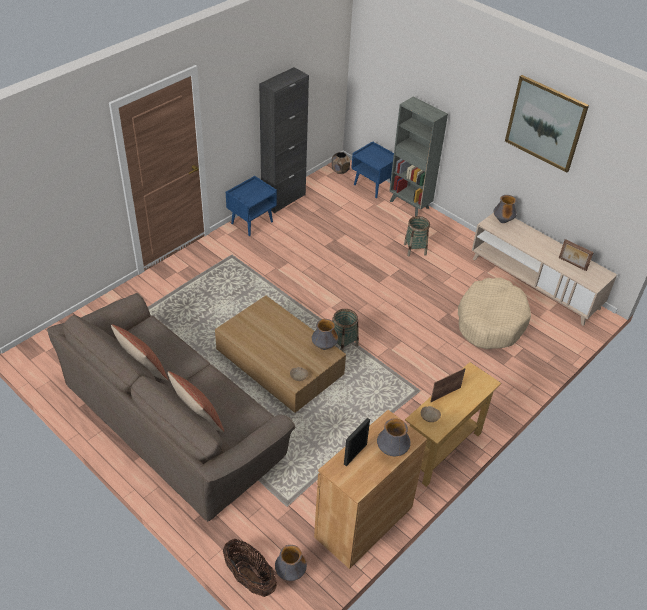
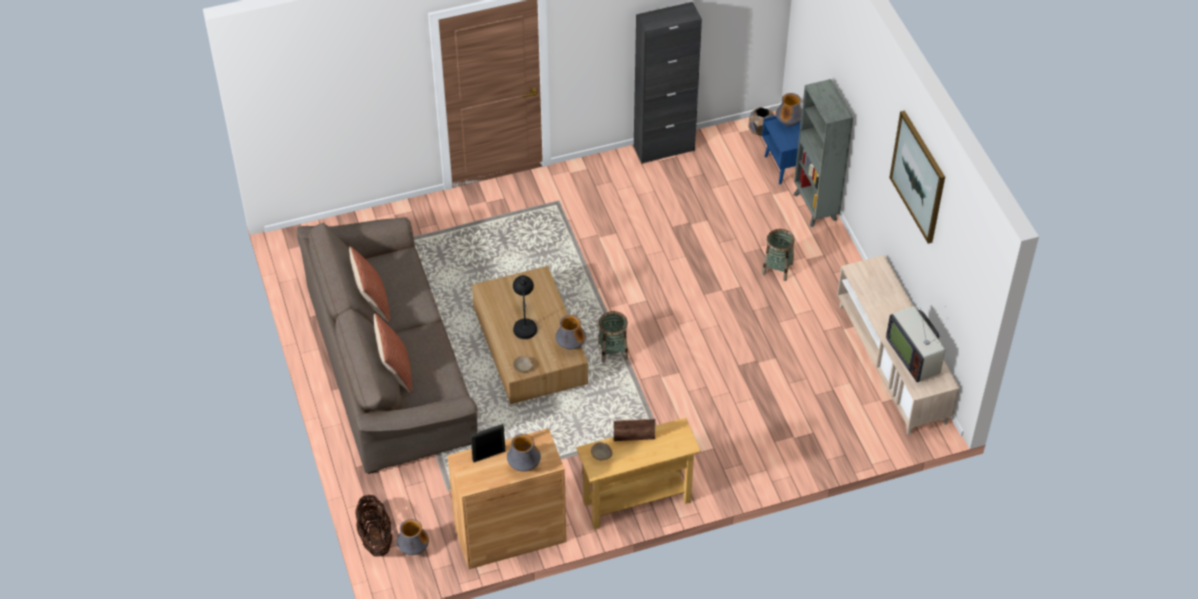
camera: 30 degrees right, 5 degrees up
blue nightstand [226,176,277,236] -> none
beige dog bed [458,277,531,349] -> none
vase [493,195,517,223] -> vase moved to [776,93,802,126]
picture frame [559,239,594,271] -> television [886,306,945,382]
none -> black table lamp [513,275,537,339]

